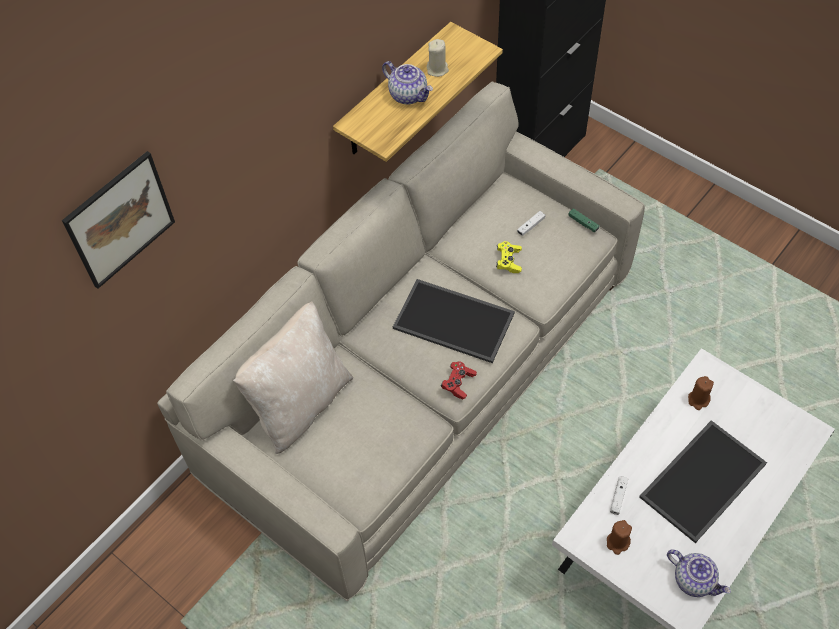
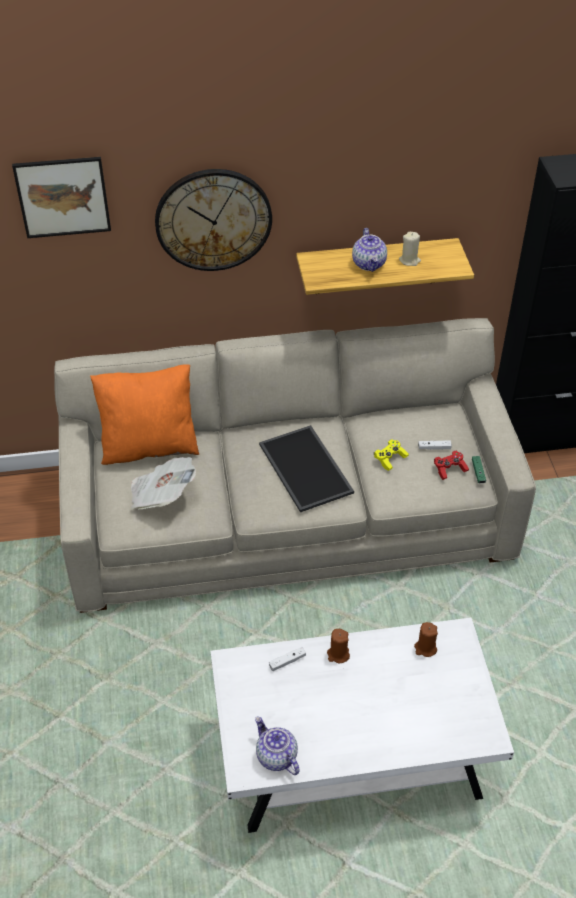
camera: 40 degrees right, 10 degrees down
beige pillow [233,301,353,454] -> orange pillow [90,364,199,465]
red game controller [441,361,477,399] -> red game controller moved to [434,451,469,480]
brown candle [607,520,632,555] -> brown candle moved to [327,629,350,663]
tray [639,420,767,543] -> none
teapot [667,550,731,597] -> teapot turned 150 degrees clockwise [255,716,300,775]
none -> newspaper [131,457,196,509]
none -> wall clock [155,169,272,271]

